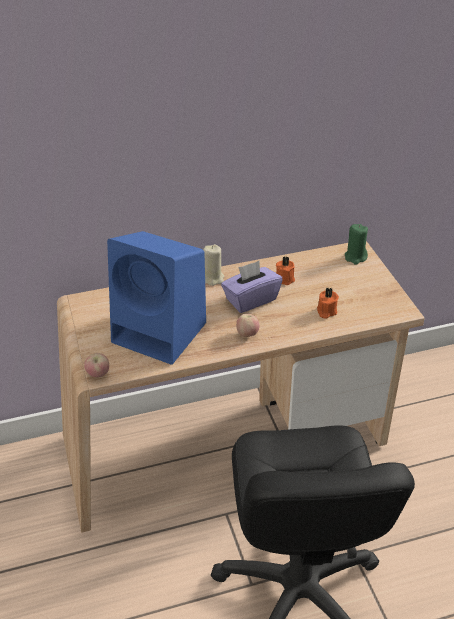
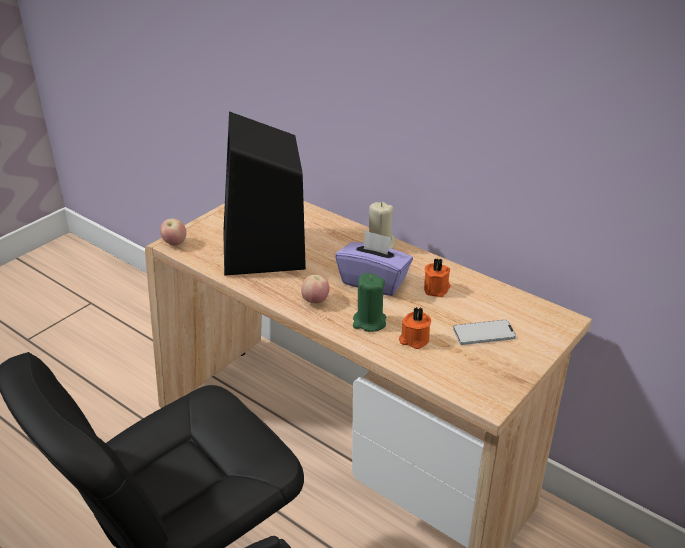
camera: 55 degrees right, 5 degrees down
blue speaker [107,231,206,365] -> black speaker [223,111,306,276]
green candle [345,224,368,265] -> green candle moved to [353,273,386,332]
none -> phone [453,320,516,345]

